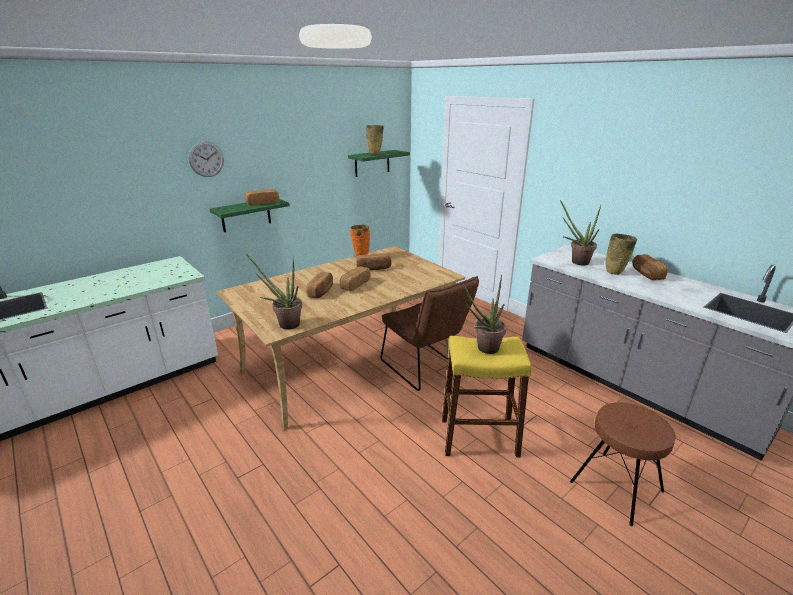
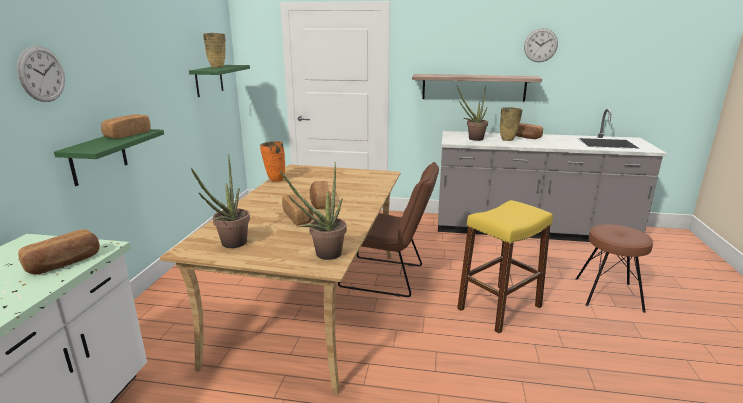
camera: 40 degrees left, 5 degrees down
bread [356,253,392,270] -> bread moved to [18,229,100,275]
potted plant [463,274,507,354] -> potted plant moved to [191,154,250,248]
none -> shelf [412,74,542,101]
none -> wall clock [524,28,558,62]

